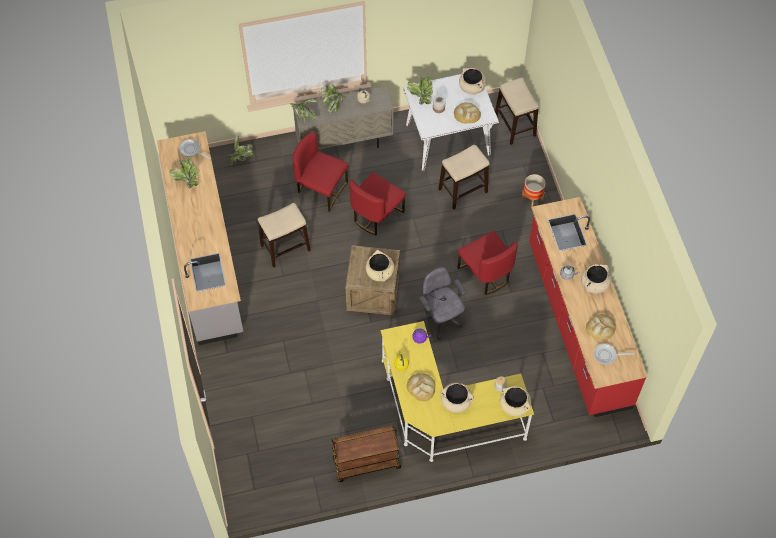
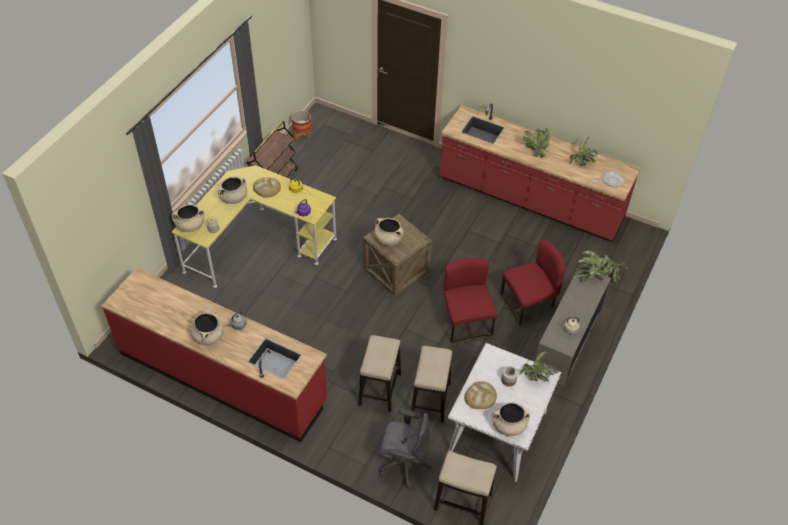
camera: 130 degrees right, 10 degrees down
grey counter [157,131,243,345] -> red counter [440,103,641,242]
stool [258,203,311,268] -> stool moved to [358,335,401,412]
potted plant [319,84,345,115] -> potted plant moved to [523,128,550,157]
grey office chair [417,267,467,340] -> grey office chair moved to [380,409,432,489]
red chair [457,231,518,295] -> none
planter [522,174,546,208] -> planter moved to [292,110,312,143]
bread [586,314,616,340] -> none
frying pan [594,344,634,365] -> none

